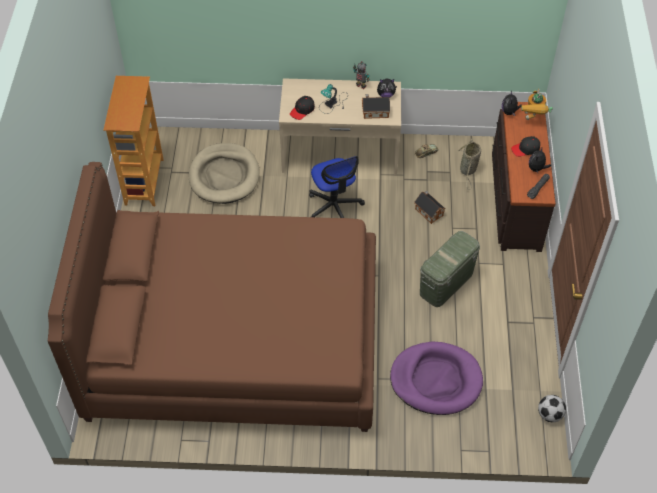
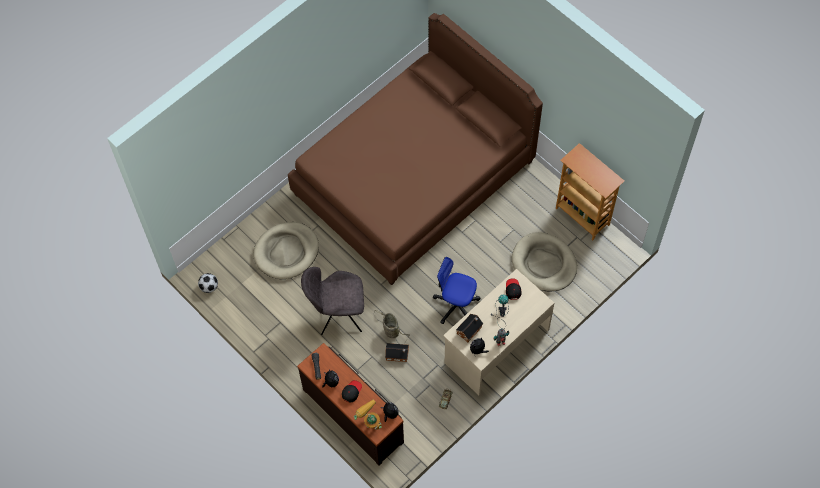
camera: 135 degrees right, 10 degrees up
purple dog bed [390,341,483,415] -> beige dog bed [253,222,319,279]
green storage box [420,231,480,307] -> grey chair [301,267,364,335]
basket [458,139,481,190] -> basket moved to [374,310,410,344]

